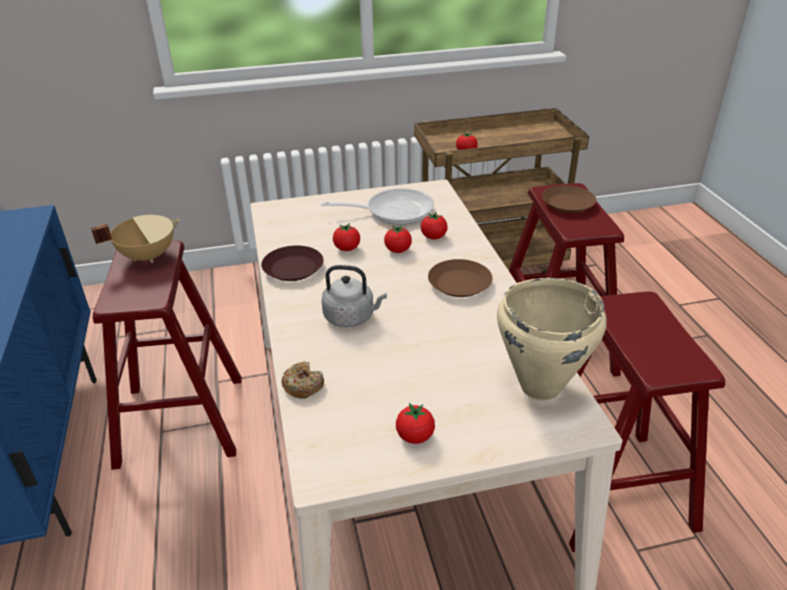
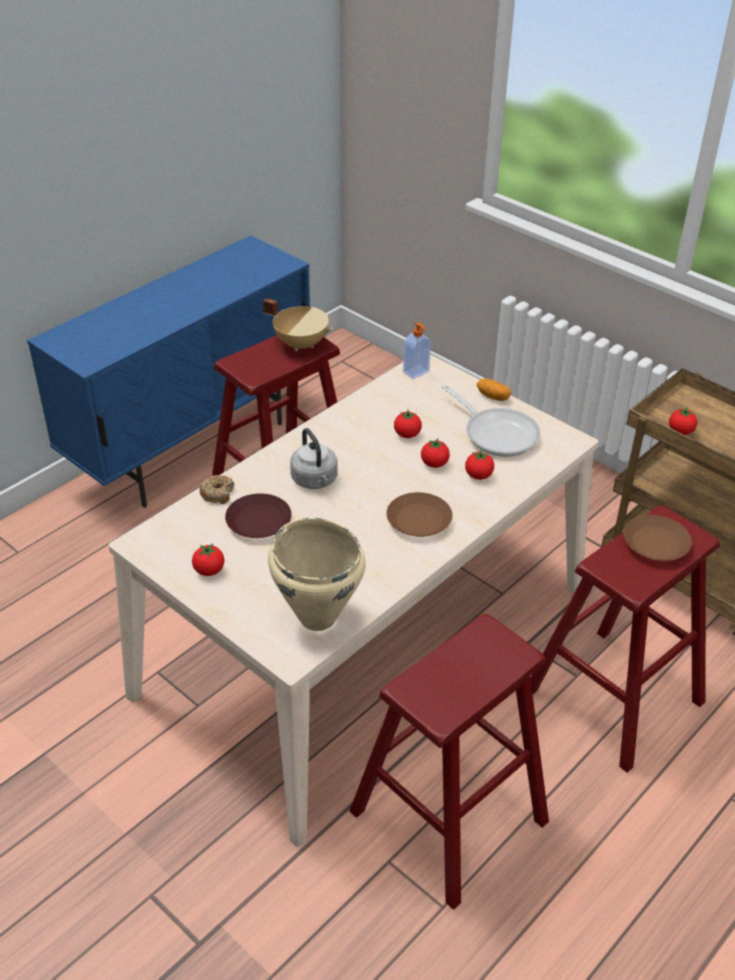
camera: 55 degrees right, 5 degrees up
brown plate [261,245,324,281] -> brown plate moved to [225,493,292,538]
none -> soap dispenser [403,322,431,379]
none -> potato [477,378,511,401]

